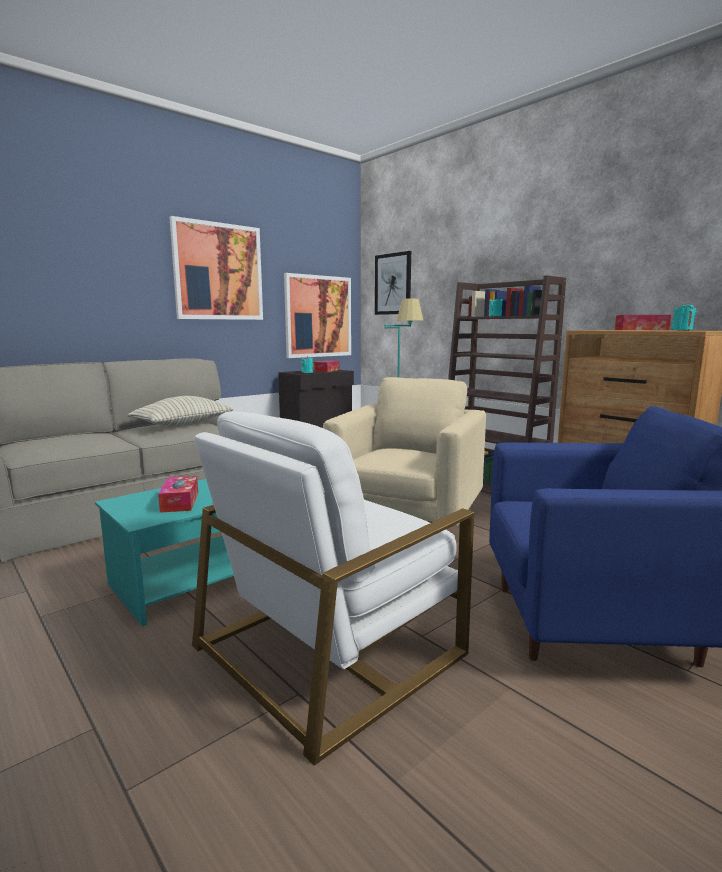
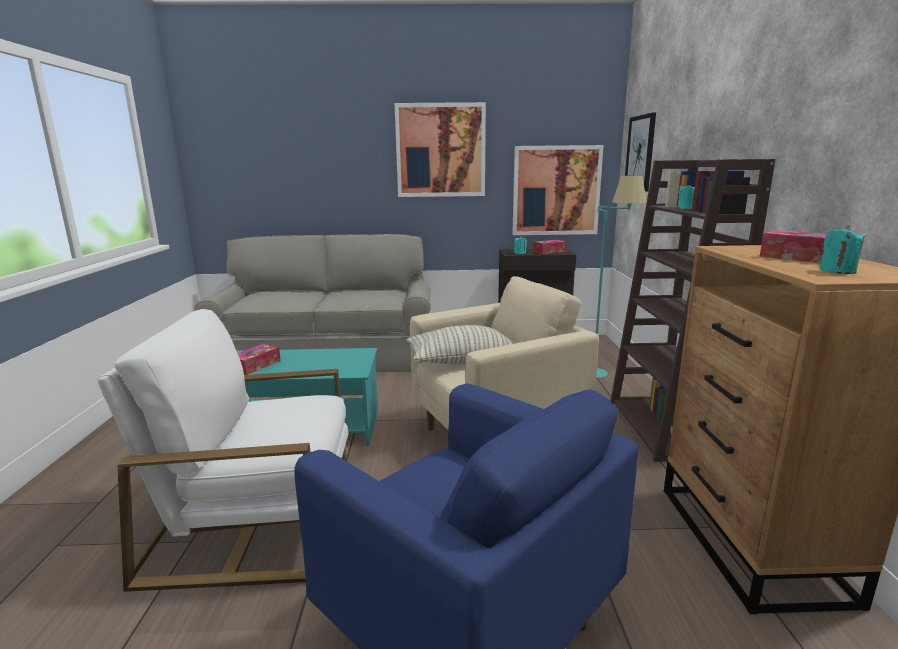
camera: 40 degrees right, 5 degrees up
pillow [128,396,234,427] -> pillow moved to [406,325,515,364]

